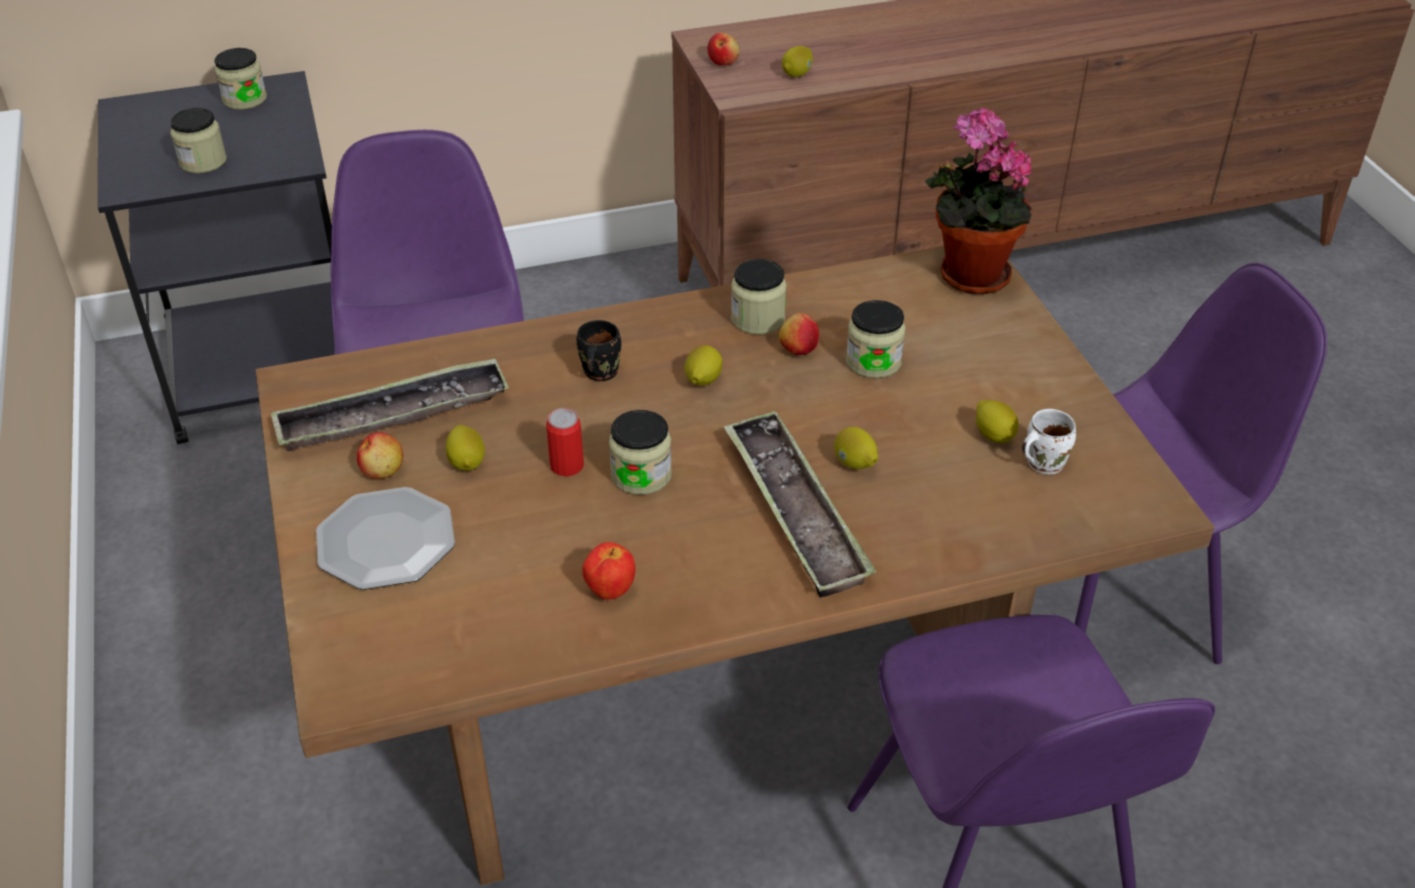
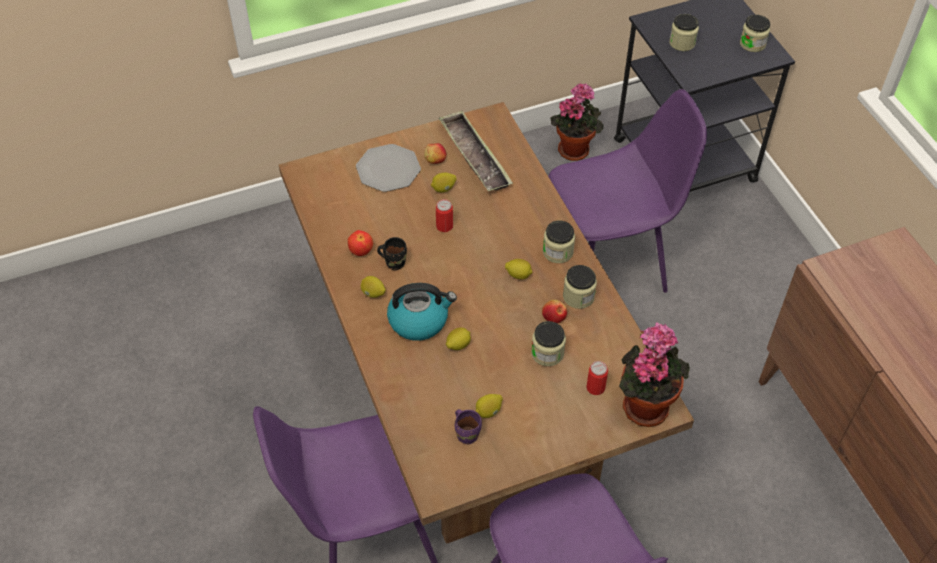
camera: 85 degrees right, 10 degrees up
black mug [577,320,621,381] -> black mug moved to [377,237,407,270]
jar [609,410,672,495] -> jar moved to [543,220,575,263]
apple [707,32,739,66] -> none
tray [724,410,876,598] -> kettle [387,283,457,341]
lemon [782,46,813,77] -> lemon moved to [361,276,386,298]
white mug [1022,409,1076,475] -> purple mug [455,409,482,444]
none -> potted plant [550,83,604,161]
none -> can [586,361,608,395]

